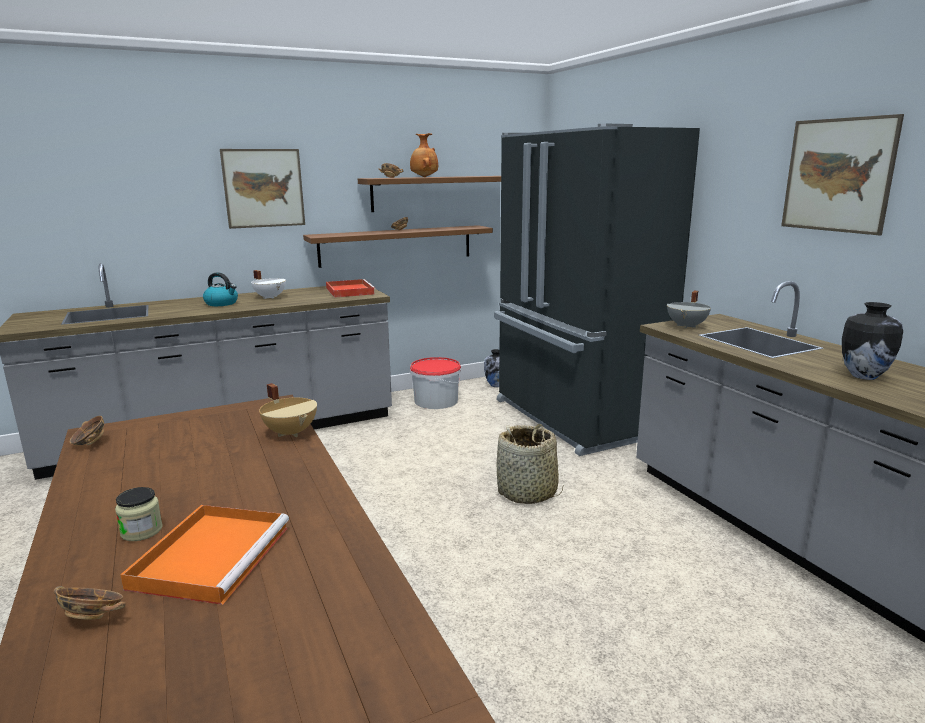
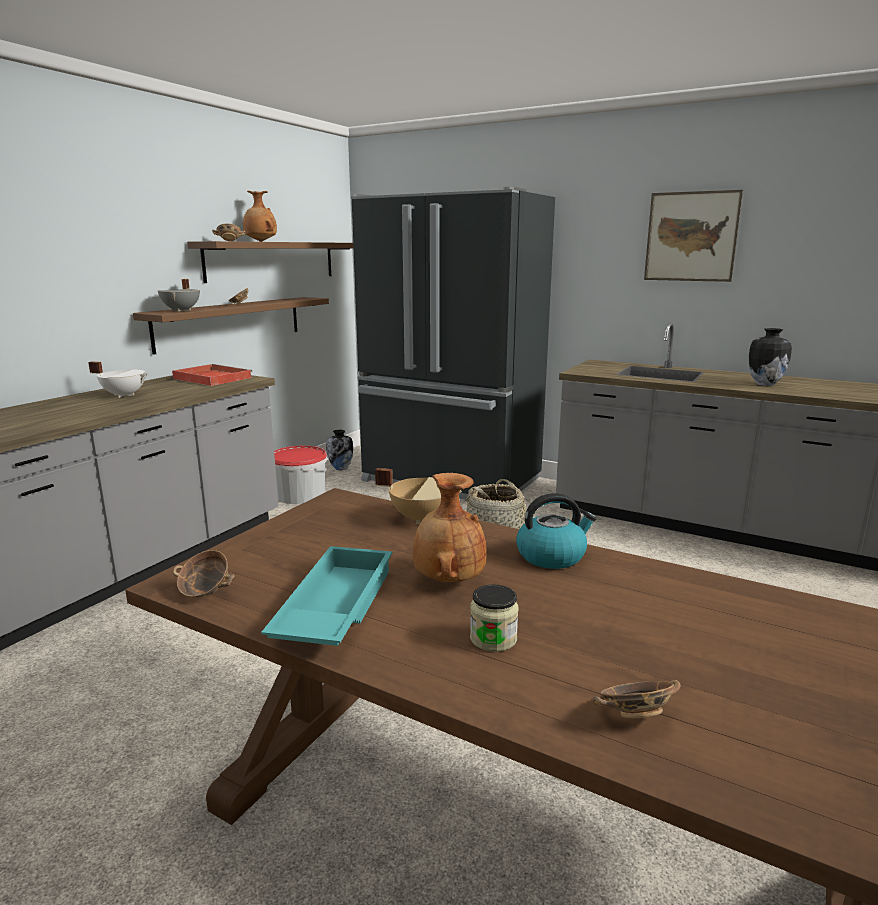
camera: 35 degrees left, 0 degrees up
orange tray [120,505,289,605] -> none
kettle [203,272,238,306] -> kettle moved to [516,493,597,569]
picture [220,149,305,229] -> none
grey cooking pot [667,291,711,329] -> grey cooking pot moved to [158,279,200,312]
none -> turquoise tray [261,546,392,646]
none -> brown vase [413,473,487,582]

